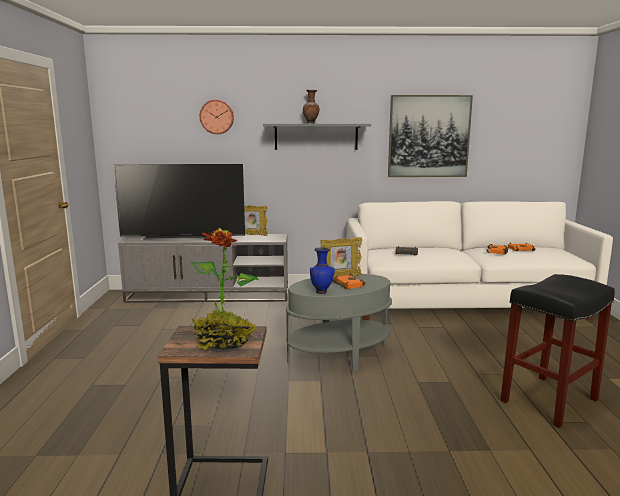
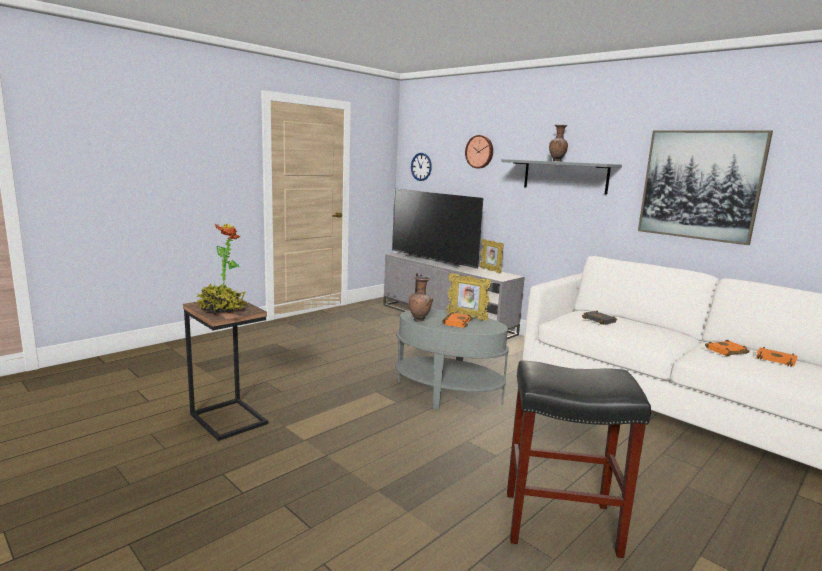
camera: 45 degrees right, 0 degrees up
blue vase [310,247,335,294] -> brown vase [408,276,433,322]
none -> wall clock [411,153,432,181]

